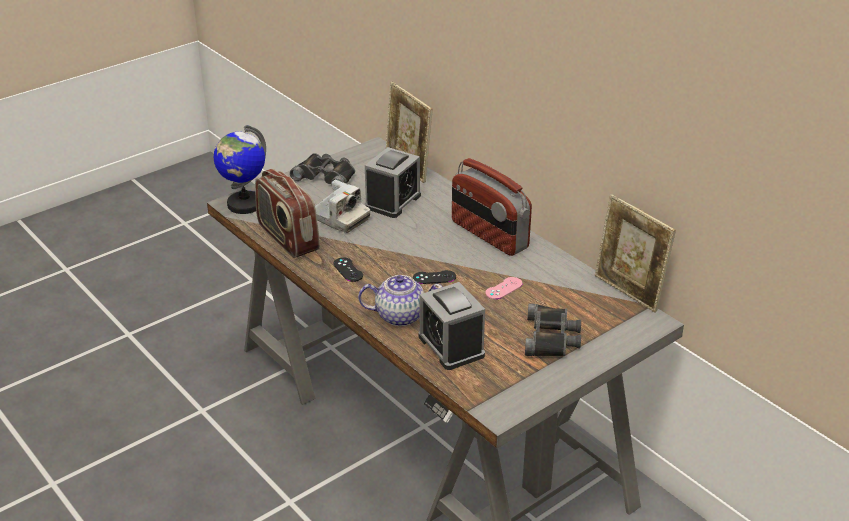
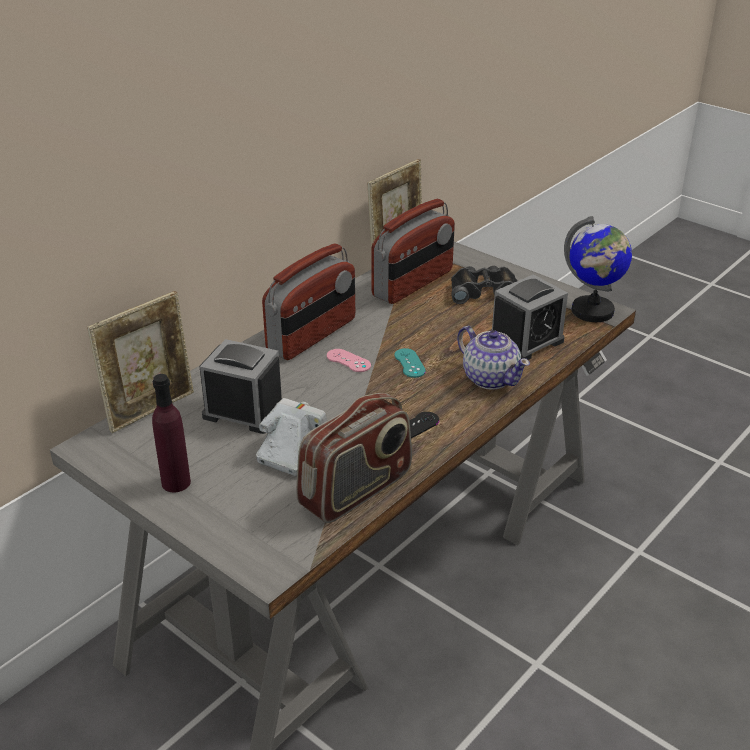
camera: 100 degrees left, 0 degrees up
globe [214,125,266,214] -> globe moved to [564,216,632,322]
black binoculars [290,153,355,184] -> purple bottle [152,374,191,492]
teapot [358,275,442,326] -> teapot turned 150 degrees clockwise [457,326,530,390]
black game controller [413,270,456,284] -> turquoise game controller [394,348,426,378]
pink game controller [485,277,523,300] -> pink game controller moved to [327,349,371,372]
none -> radio [371,199,455,304]

